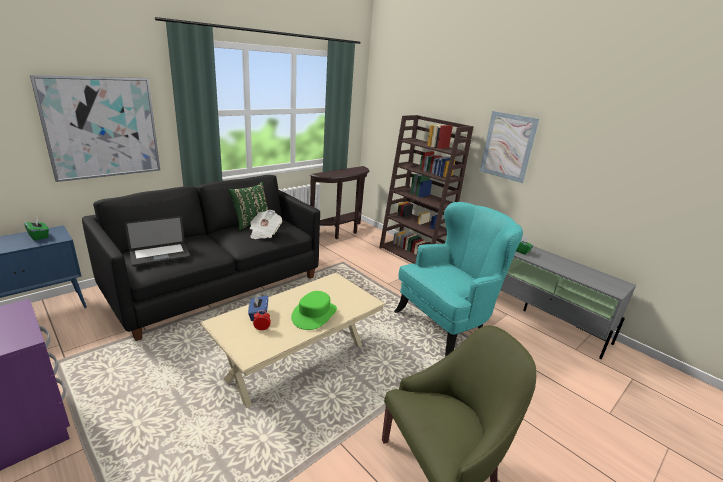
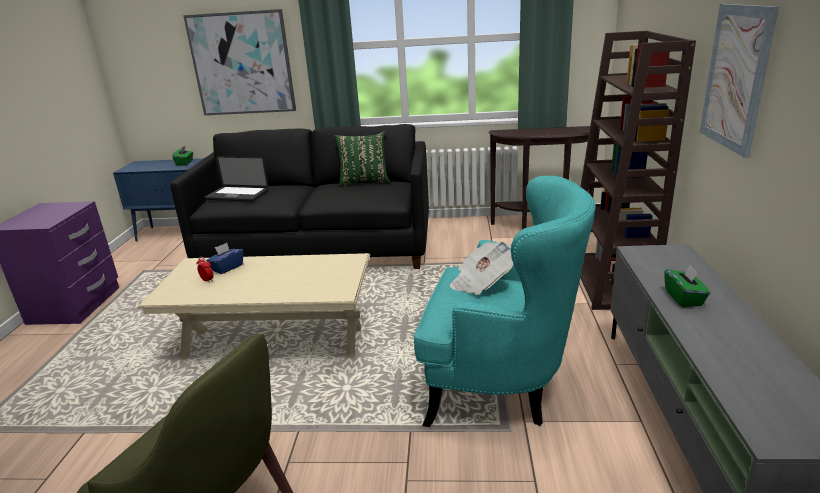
camera: 50 degrees right, 0 degrees up
newspaper [249,210,282,239] -> newspaper moved to [450,241,514,295]
green hat [291,291,337,330] -> none

